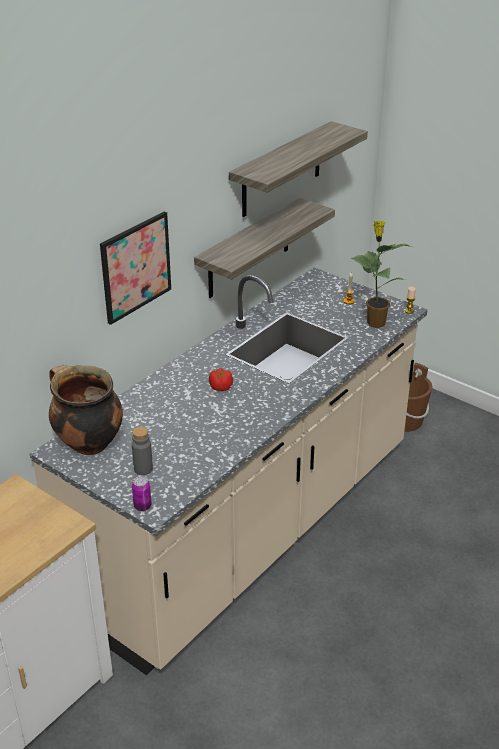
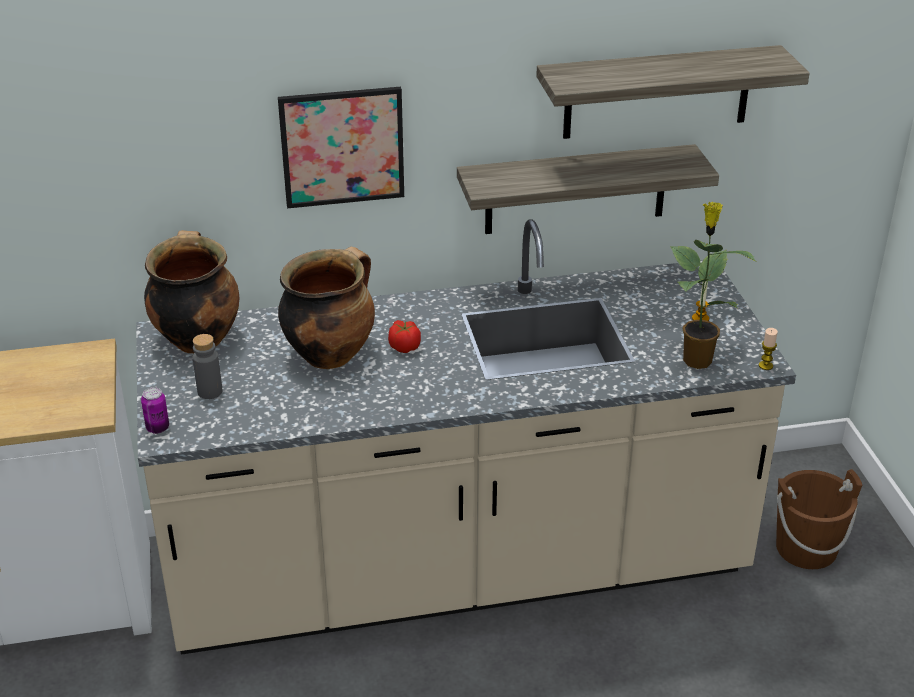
camera: 40 degrees right, 0 degrees up
none -> cooking pot [278,247,375,369]

